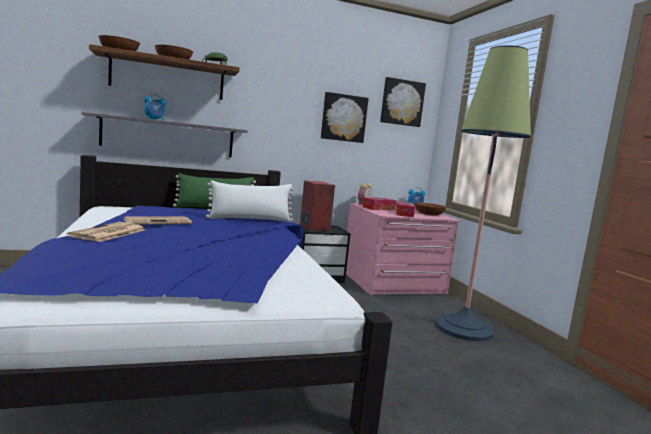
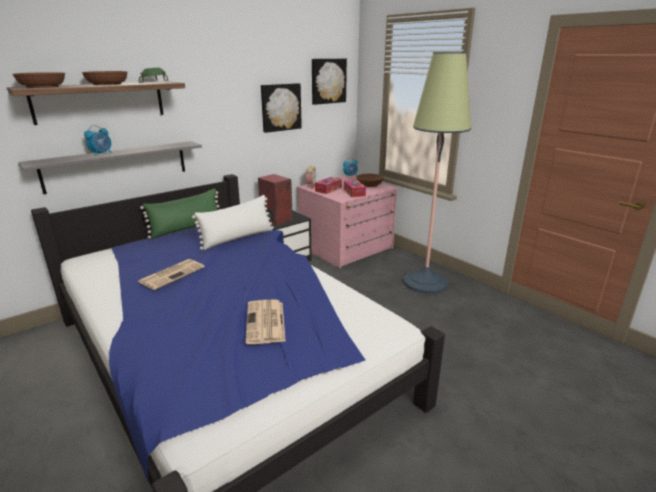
camera: 20 degrees left, 15 degrees up
newspaper [67,222,144,242] -> newspaper moved to [246,300,286,344]

